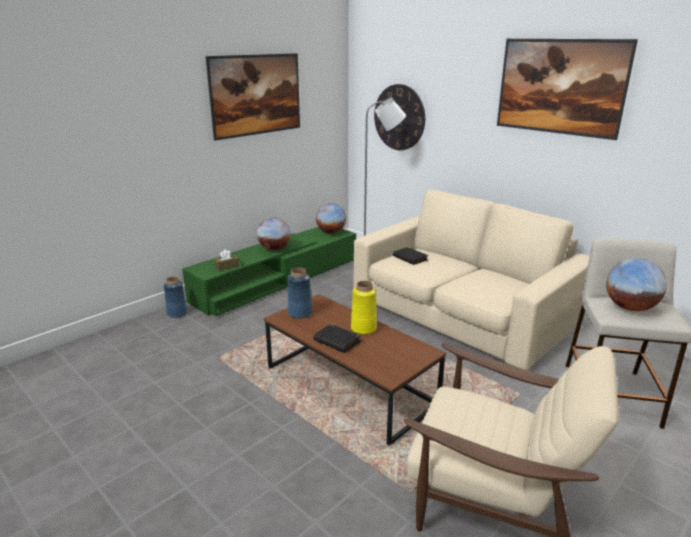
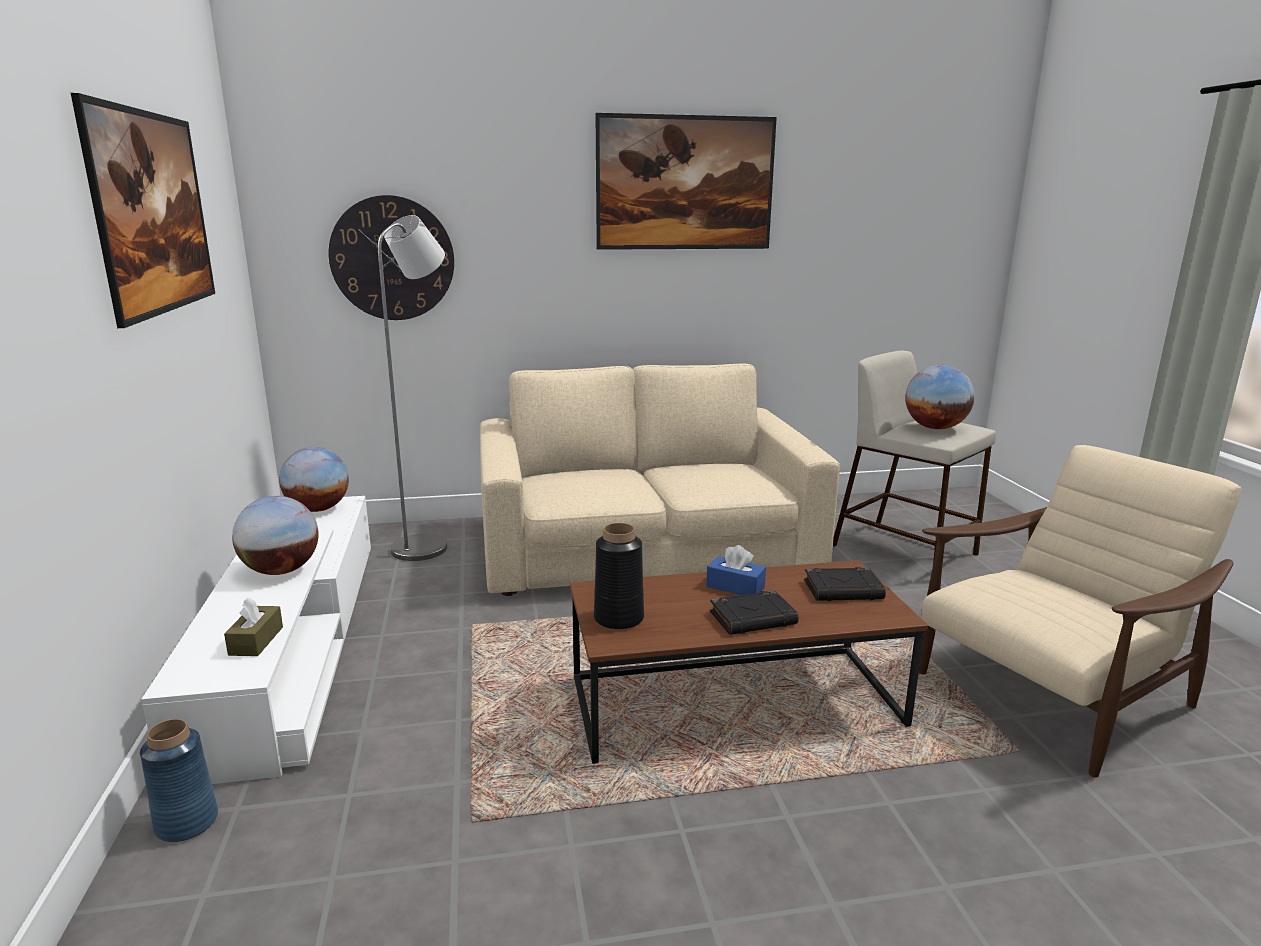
camera: 55 degrees left, 5 degrees down
green tv stand [182,227,356,316] -> white tv stand [141,496,371,784]
blue vase [287,268,312,319] -> black vase [594,523,644,630]
yellow vase [351,281,377,335] -> blue tissue box [706,545,766,595]
black book [393,247,428,265] -> black book moved to [804,567,886,601]

